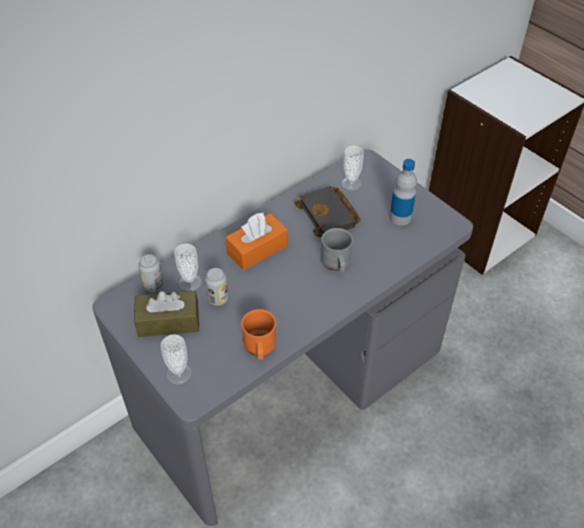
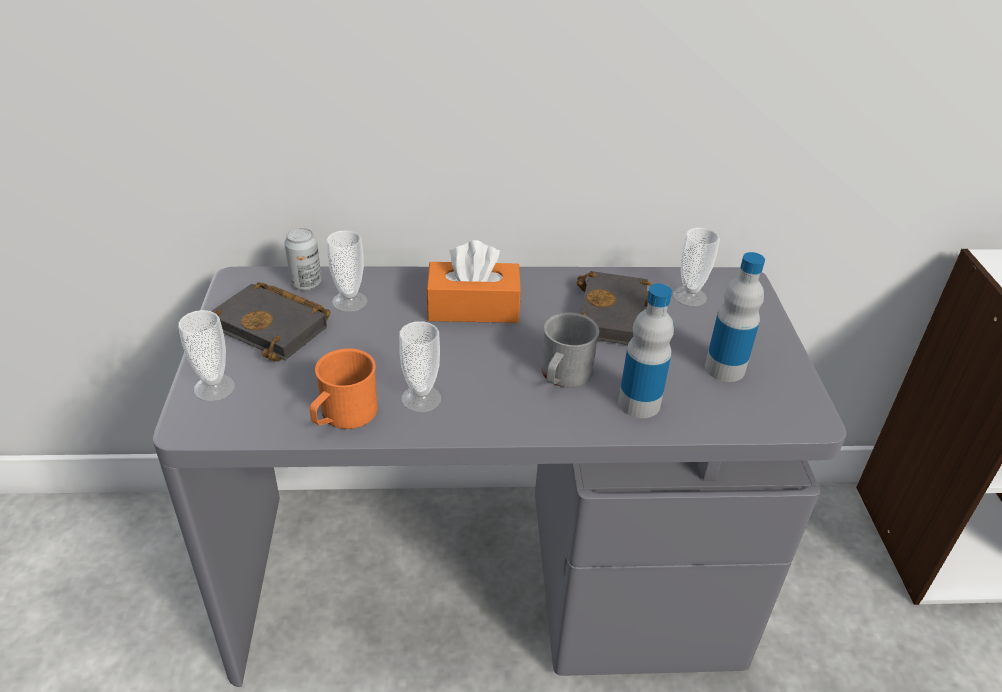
camera: 35 degrees right, 10 degrees down
brown tissue box [134,291,199,337] -> black book [211,282,330,362]
can [205,268,229,306] -> none
none -> cup [399,321,441,412]
none -> bottle [618,284,674,418]

